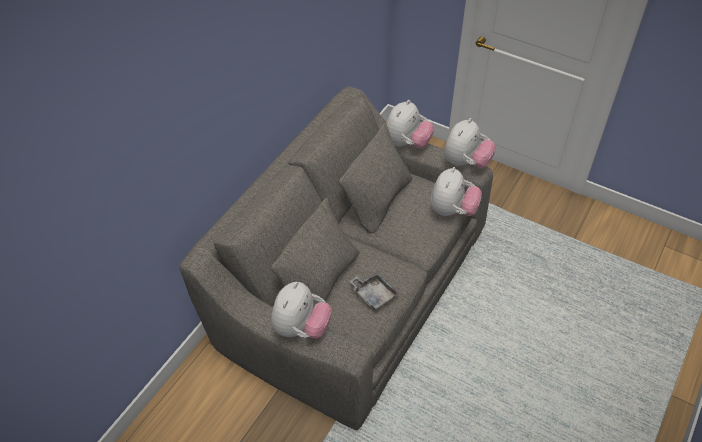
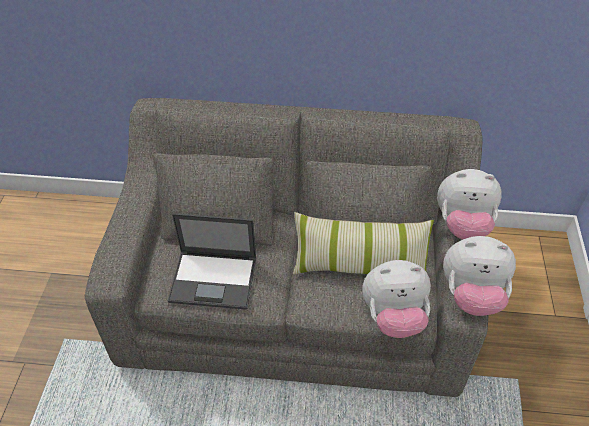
camera: 65 degrees right, 0 degrees up
plush toy [271,282,332,339] -> none
grey tray [349,272,400,311] -> laptop [167,213,256,310]
none -> pillow [293,212,434,275]

